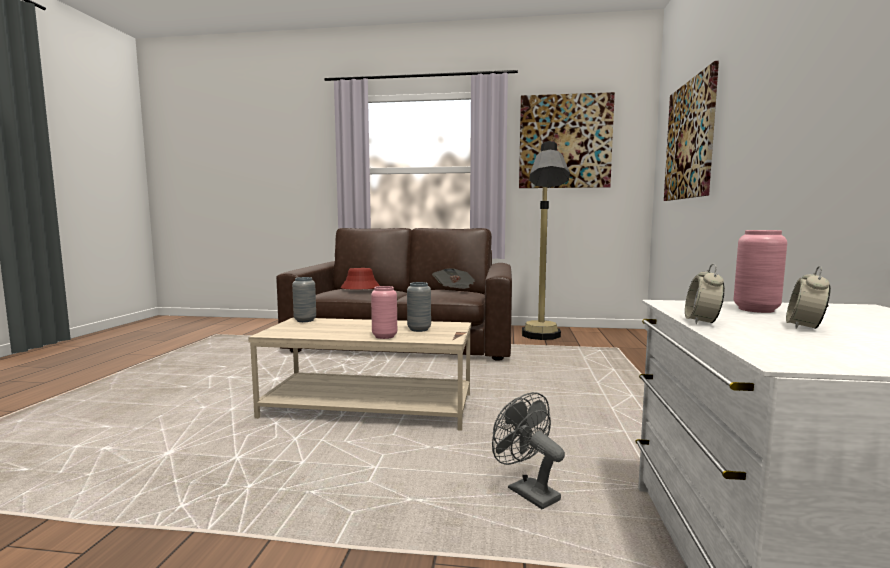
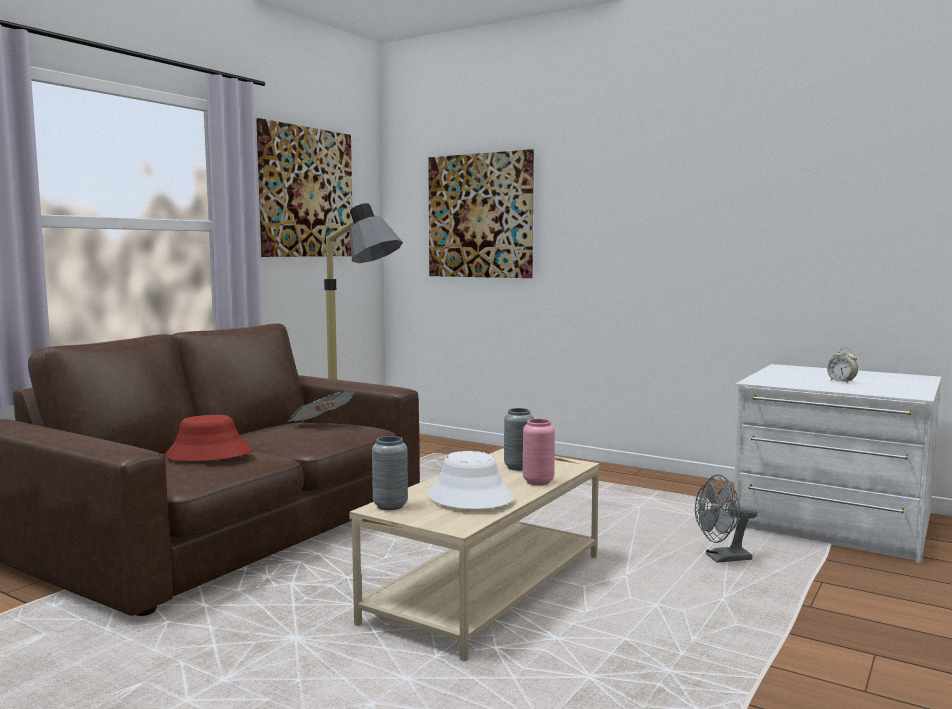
camera: 65 degrees left, 0 degrees up
alarm clock [685,264,725,324] -> none
pink vase [734,230,787,313] -> none
none -> white hat [428,451,514,509]

